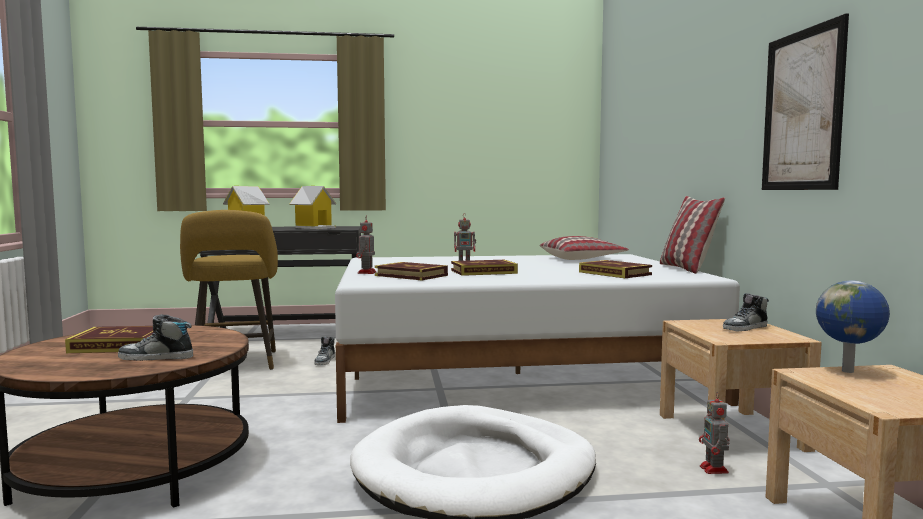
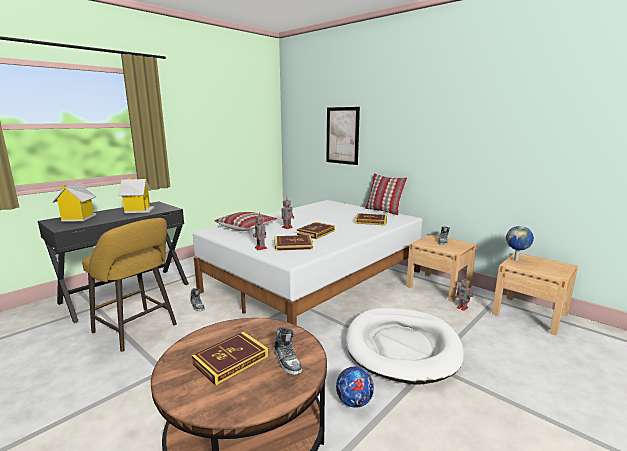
camera: 40 degrees left, 10 degrees up
shoe [118,314,193,361] -> shoe turned 75 degrees counterclockwise [274,327,302,375]
pillow [540,236,629,260] -> pillow moved to [214,212,277,231]
picture [762,13,849,190] -> picture moved to [326,107,360,165]
none -> football [336,367,374,408]

